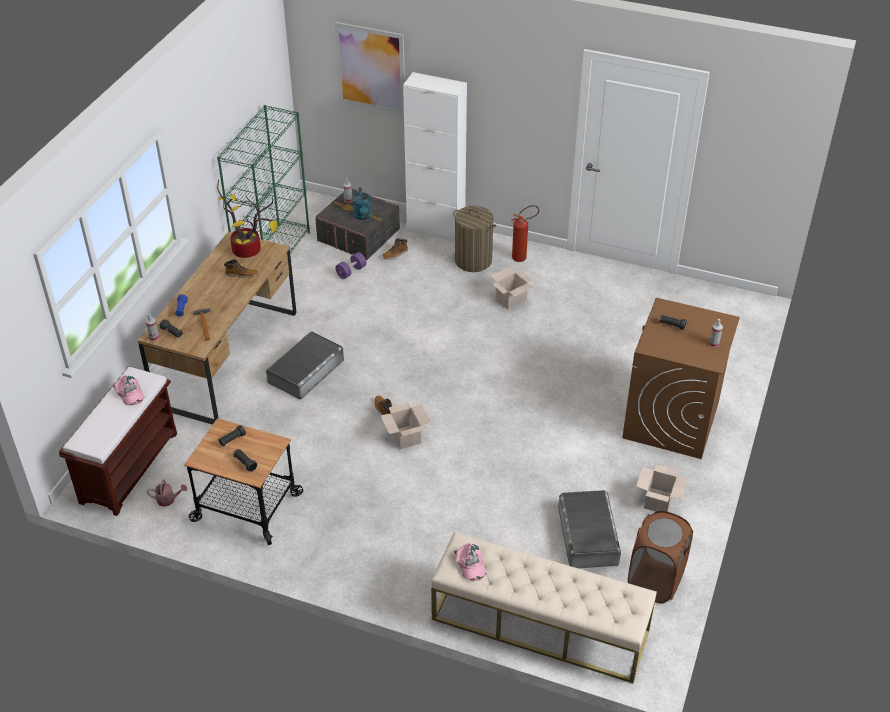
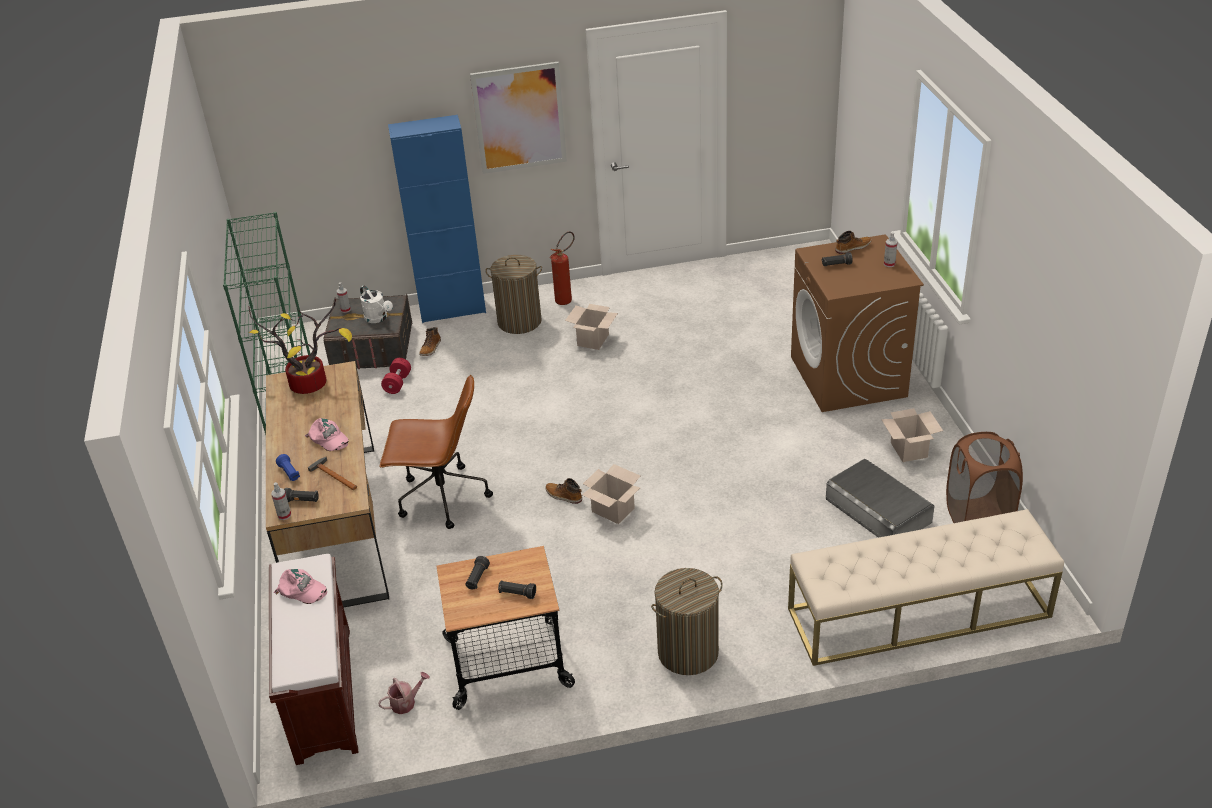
camera: 30 degrees left, 5 degrees down
boot [224,260,258,278] -> boot moved to [835,231,871,254]
grey storage box [266,331,344,399] -> brown office chair [380,375,493,529]
picture [335,22,405,115] -> picture moved to [470,62,567,174]
purple dumbbell [335,252,366,279] -> red dumbbell [381,358,411,394]
turquoise watering can [353,188,372,220] -> white watering can [360,285,393,323]
white cabinet [403,72,467,242] -> blue cabinet [388,115,486,323]
pink cap [454,543,486,581] -> pink cap moved to [305,418,349,451]
none -> laundry basket [651,568,723,675]

